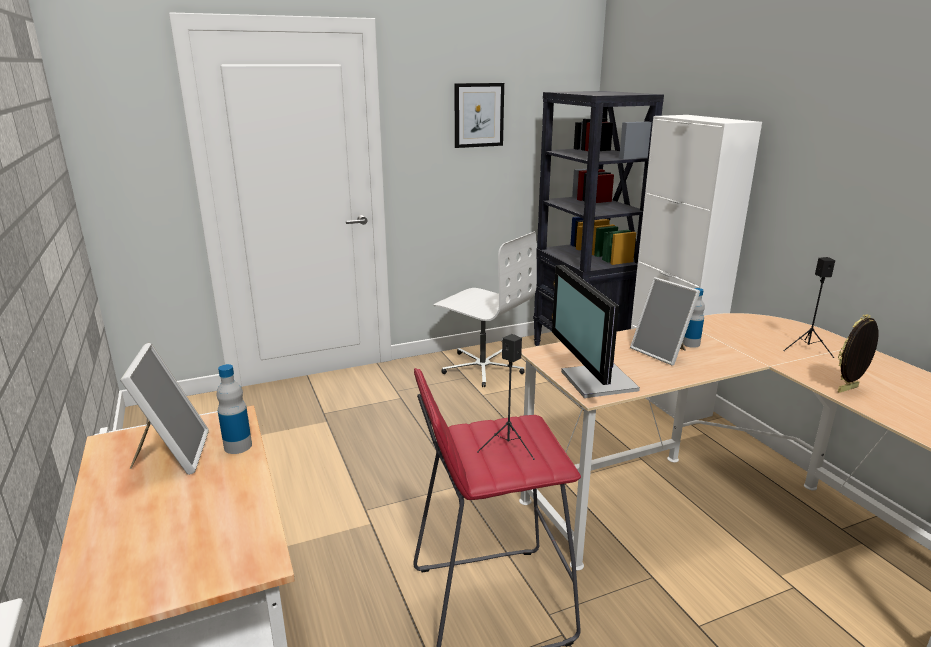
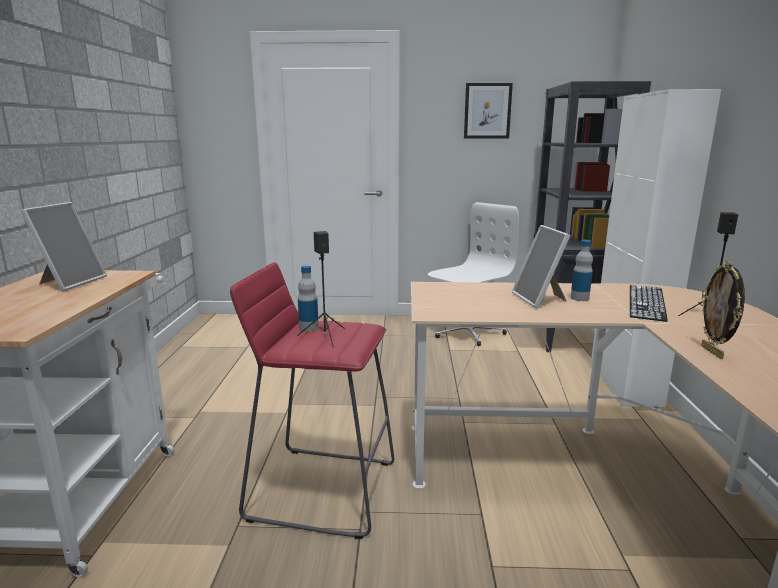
camera: 25 degrees right, 5 degrees down
bottle [216,364,252,454] -> bottle moved to [298,266,319,331]
white office chair [434,232,537,387] -> white office chair turned 105 degrees counterclockwise [428,202,519,346]
monitor [552,265,640,398] -> none
picture frame [838,314,879,393] -> picture frame turned 90 degrees counterclockwise [701,261,745,359]
none -> keyboard [630,285,668,322]

